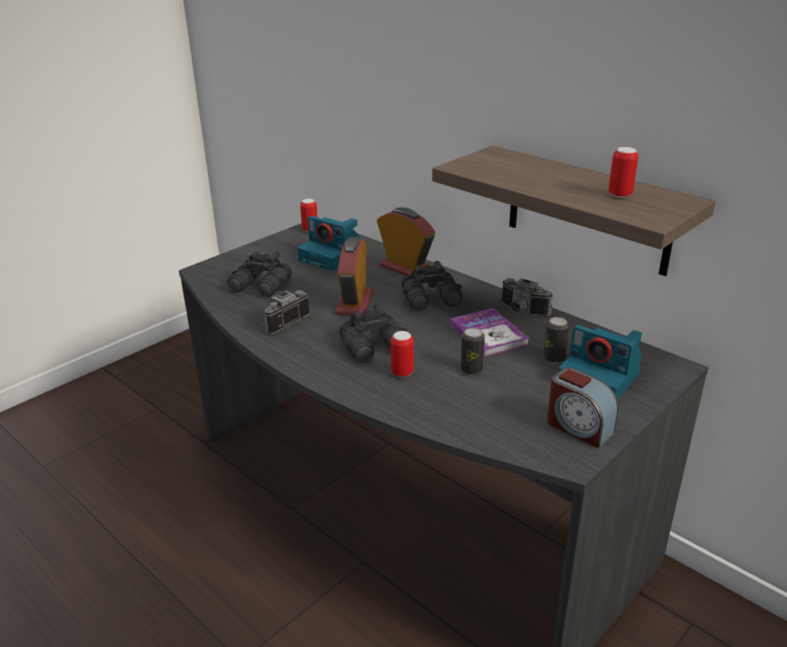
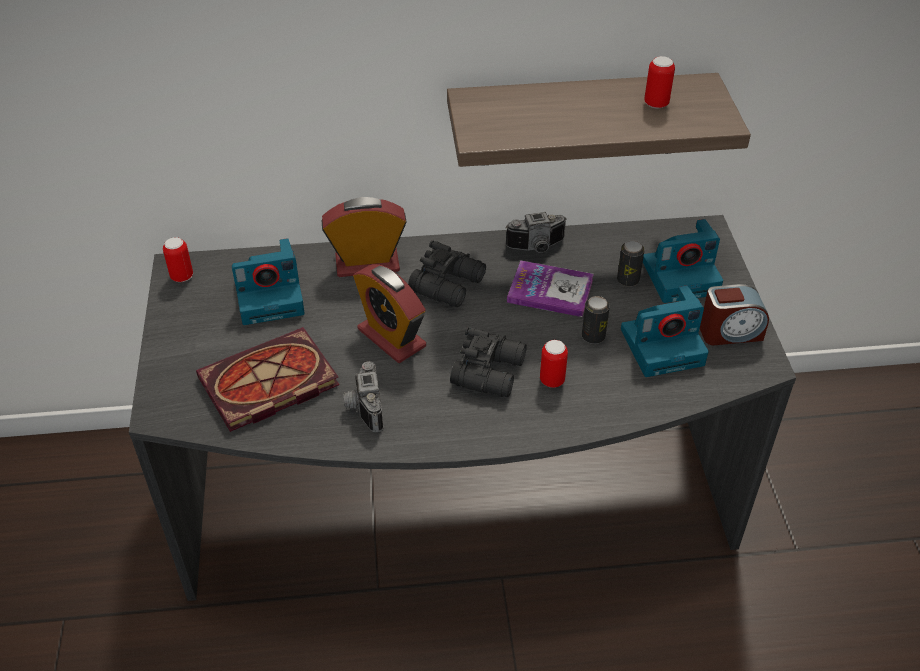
camera: 50 degrees left, 15 degrees up
black binoculars [227,251,292,297] -> book [196,327,339,432]
none -> camera [621,286,709,377]

